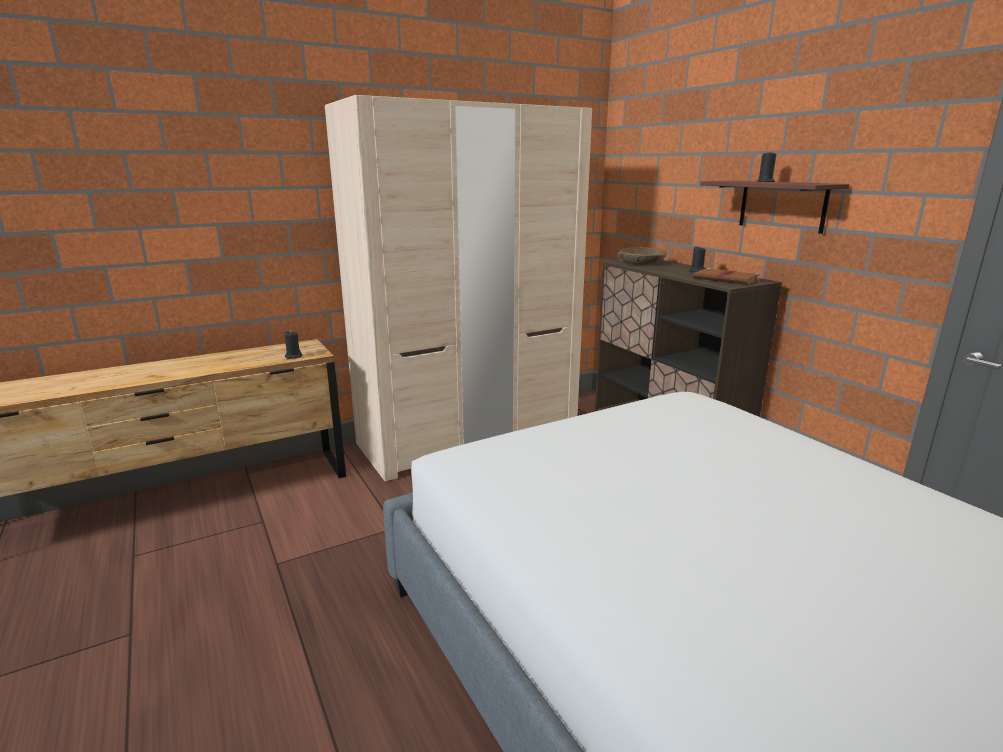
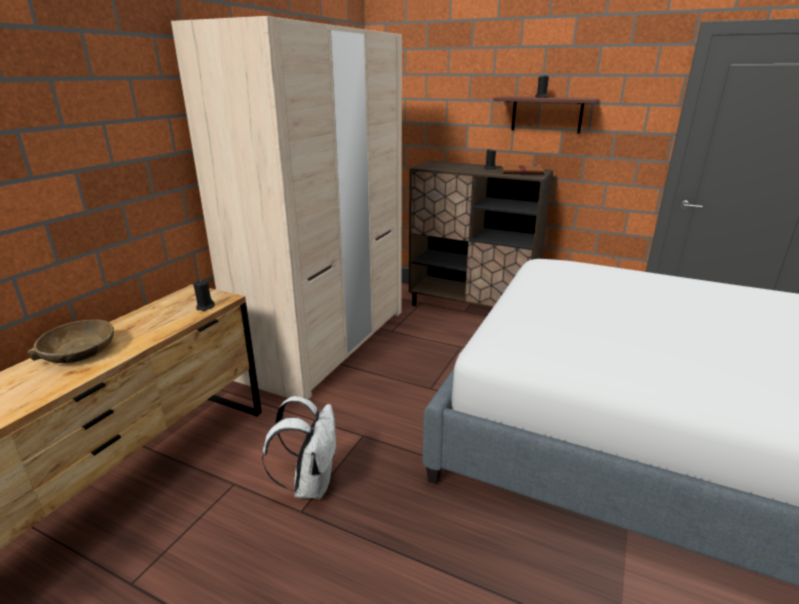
camera: 35 degrees left, 5 degrees up
brown bowl [617,247,667,265] -> brown bowl moved to [27,319,114,363]
none -> white backpack [262,396,337,499]

